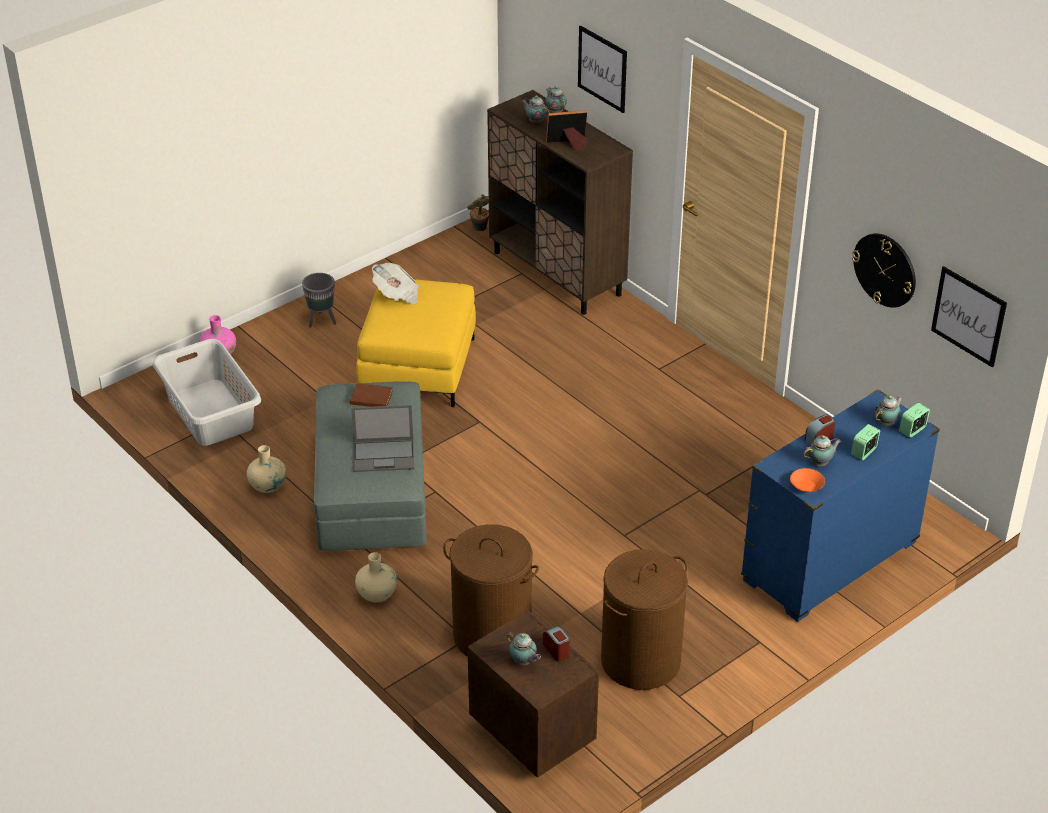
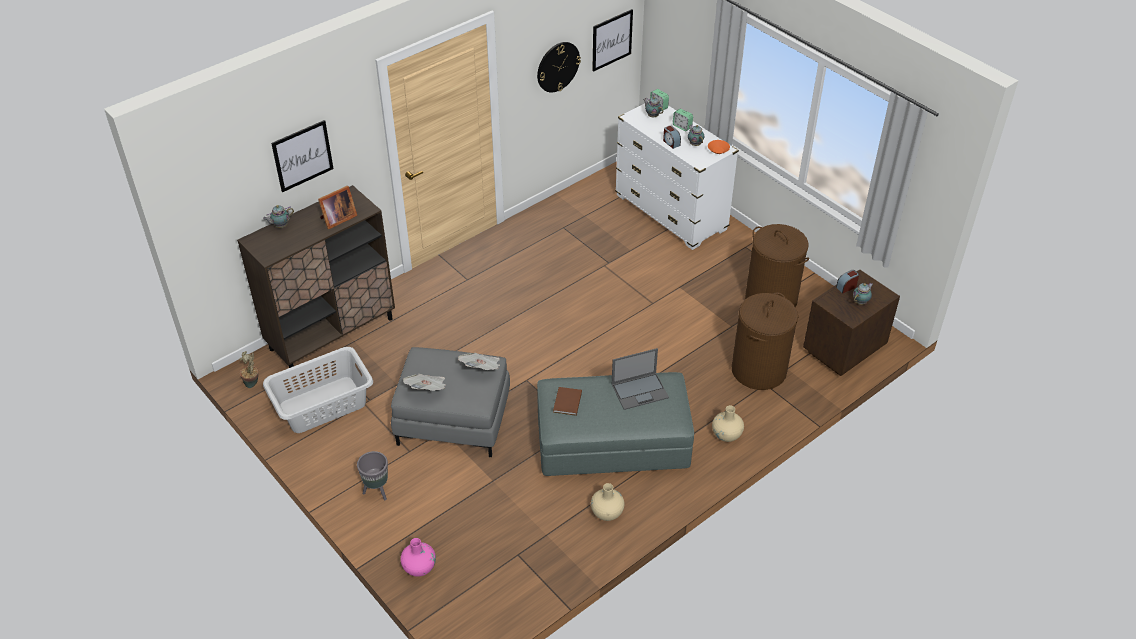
camera: 90 degrees left, 5 degrees up
grey laundry basket [152,339,261,446] -> grey laundry basket moved to [263,347,373,433]
laptop [351,405,414,472] -> laptop turned 75 degrees clockwise [611,348,669,410]
yellow ottoman [356,279,476,407] -> grey ottoman [391,347,510,457]
teapot [522,95,550,123] -> none
picture frame [546,110,587,150] -> picture frame turned 120 degrees counterclockwise [318,186,357,229]
blue dresser [741,389,940,622] -> white dresser [615,101,739,250]
none -> newspaper [458,353,500,370]

